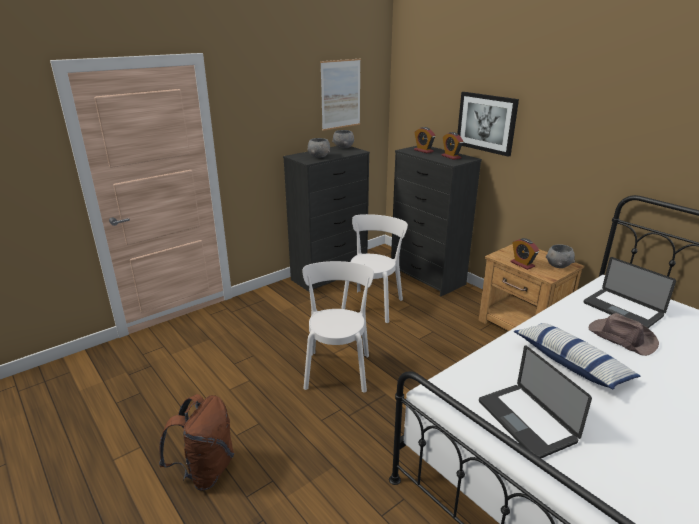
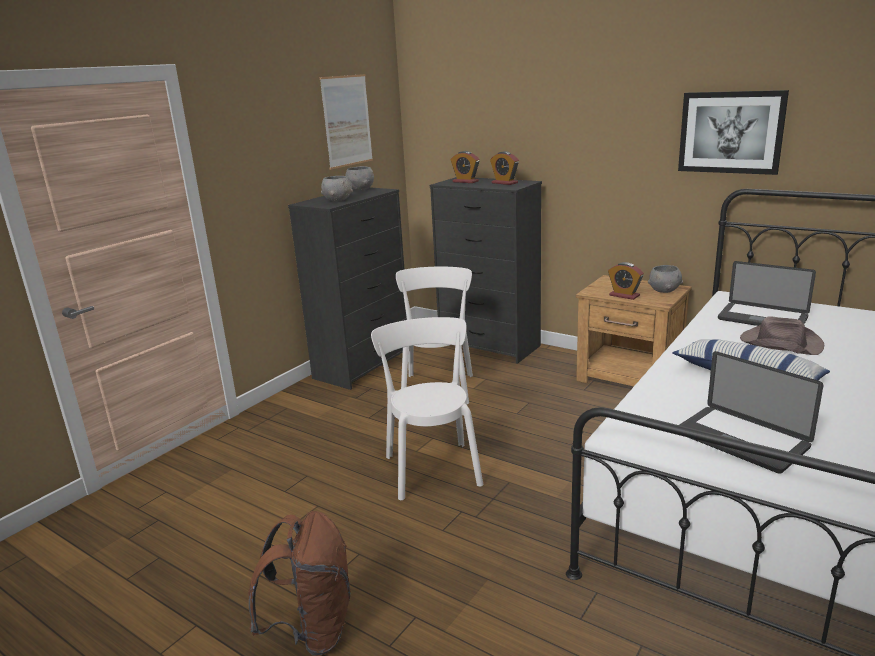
camera: 15 degrees left, 5 degrees down
picture [457,92,519,157] -> picture moved to [678,90,789,175]

